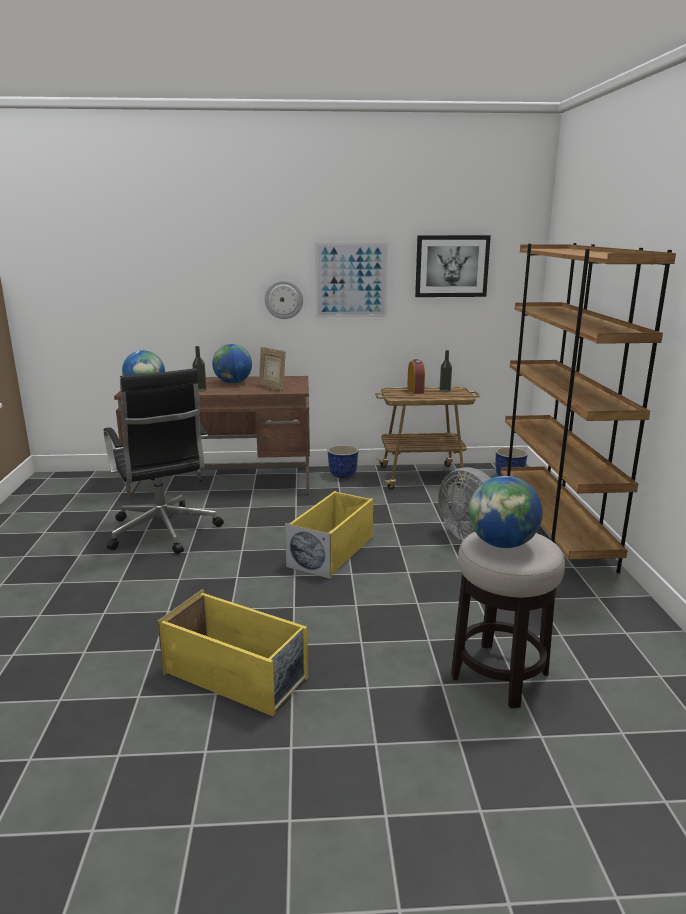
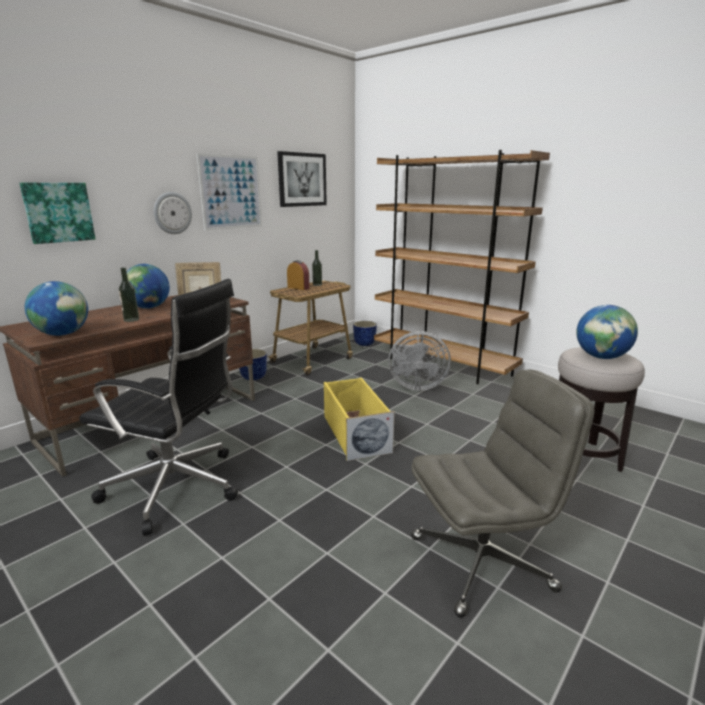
camera: 45 degrees left, 0 degrees up
yellow storage box [157,589,308,716] -> grey office chair [411,369,595,618]
none -> picture [20,183,96,244]

